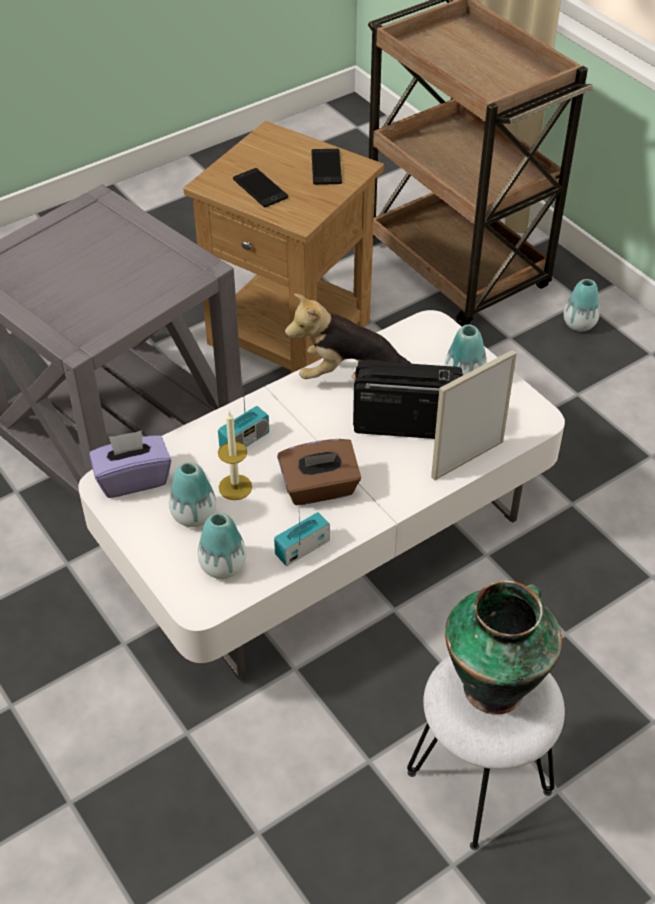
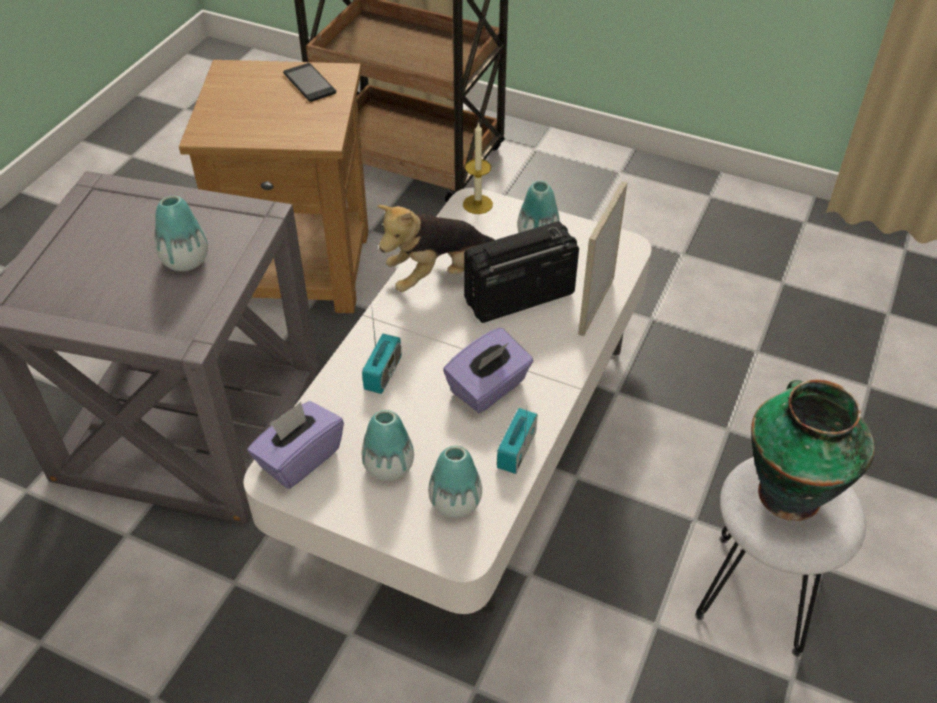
camera: 30 degrees left, 0 degrees up
candle [218,411,252,500] -> candle moved to [463,122,493,214]
phone [233,168,288,207] -> none
brown tissue box [277,439,361,505] -> purple tissue box [443,328,533,413]
vase [563,279,600,331] -> vase moved to [155,196,208,271]

